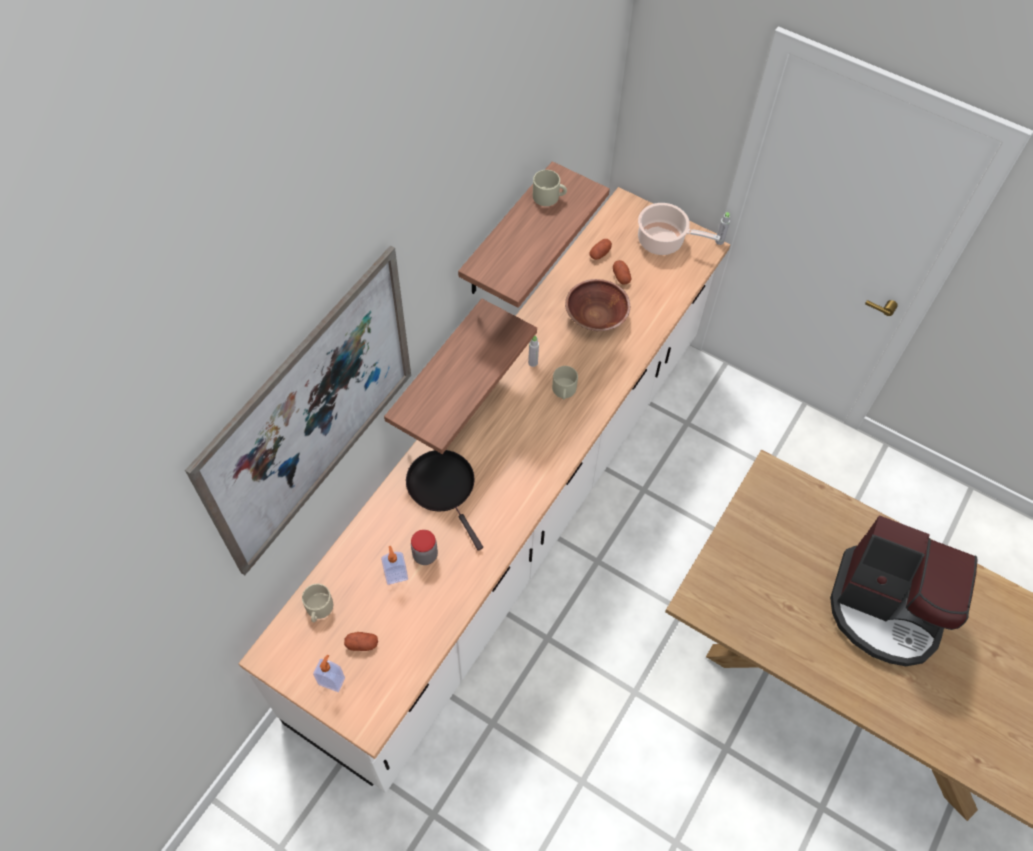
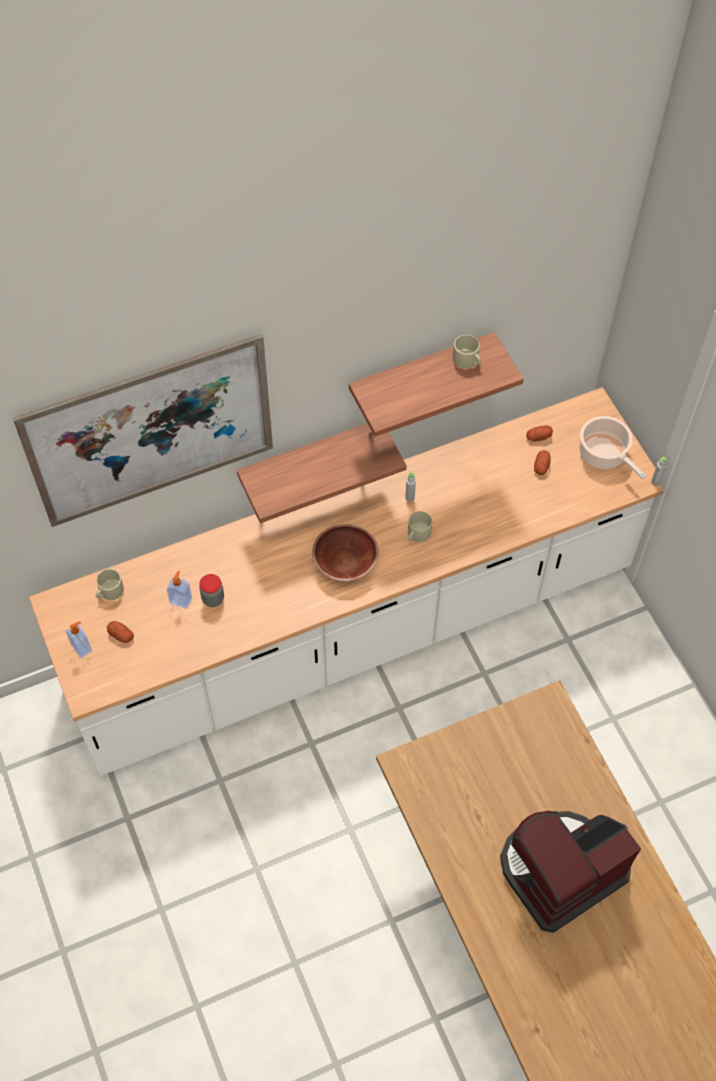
camera: 35 degrees right, 0 degrees up
black frying pan [406,450,483,551] -> none
brown bowl [565,279,630,331] -> brown bowl moved to [312,524,379,581]
coffee machine [830,515,978,666] -> coffee machine turned 90 degrees clockwise [500,811,641,933]

